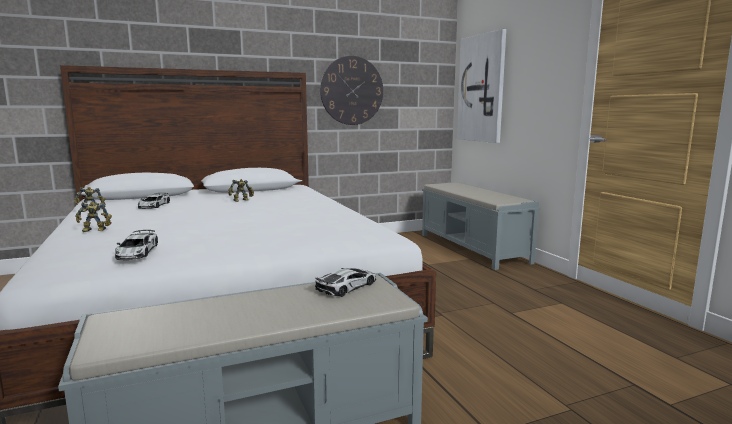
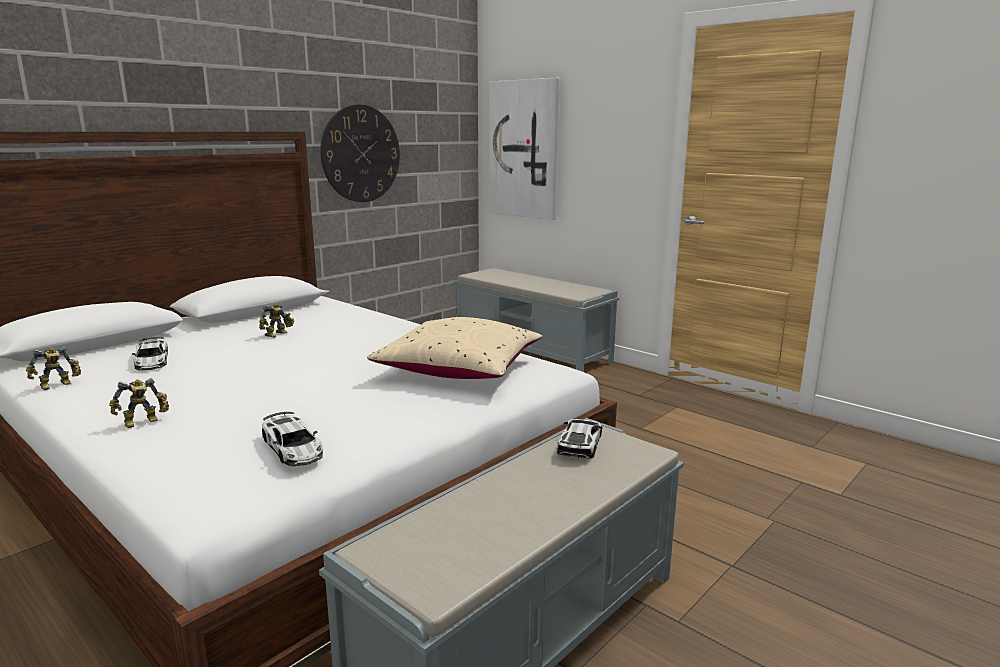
camera: 25 degrees left, 5 degrees up
none -> beige pillow [367,317,543,379]

